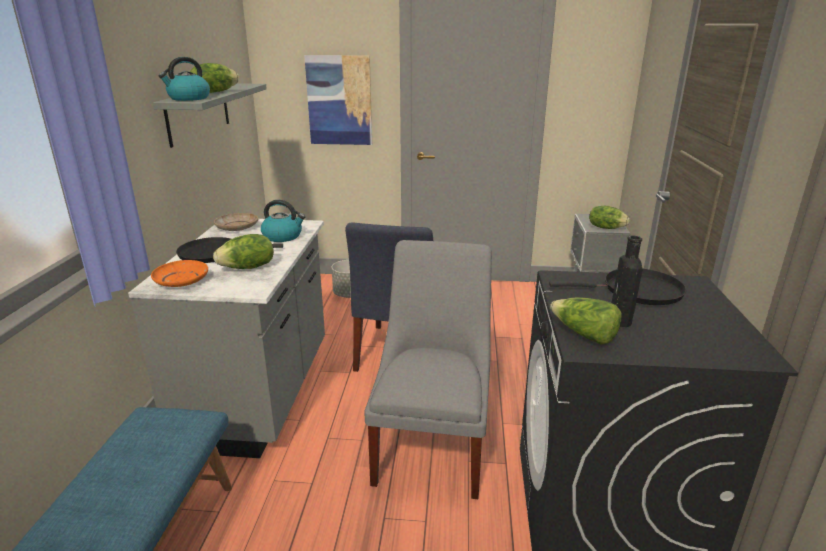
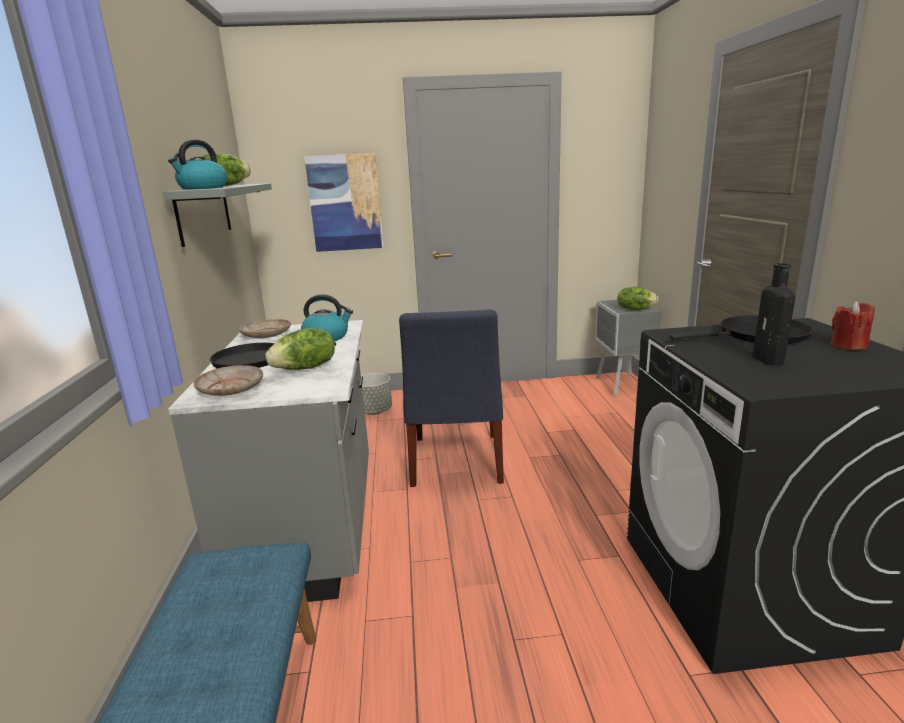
camera: 10 degrees left, 5 degrees down
orange plate [151,260,208,287] -> beige plate [193,365,263,396]
grey chair [364,240,492,499] -> none
lettuce [550,297,622,344] -> none
none -> red candle [831,301,874,350]

